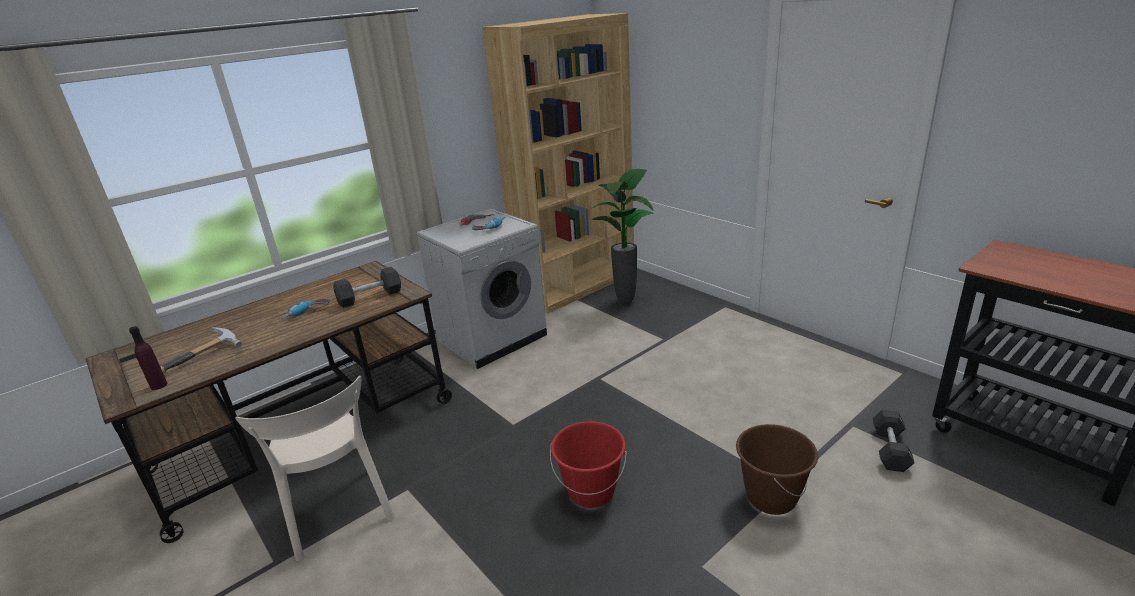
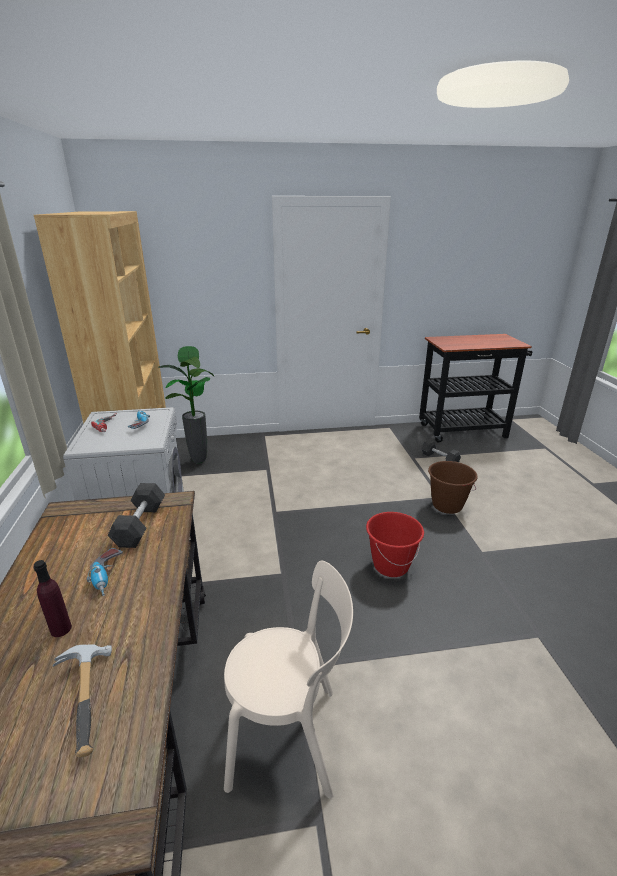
camera: 60 degrees left, 0 degrees up
purple bottle [129,326,168,390] -> purple bottle moved to [34,560,72,637]

